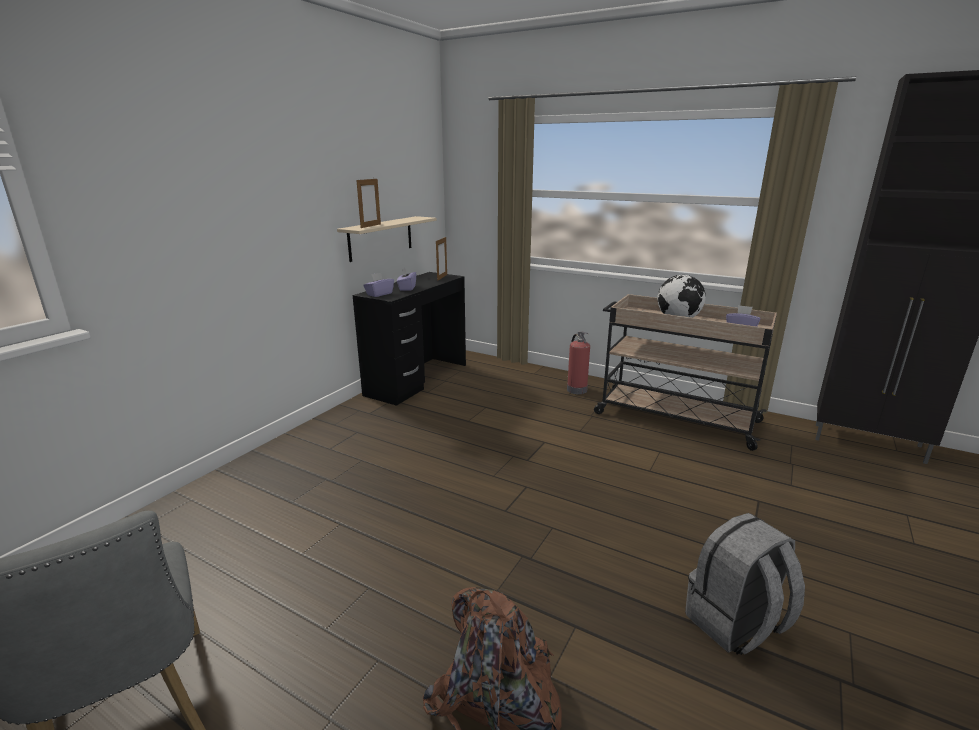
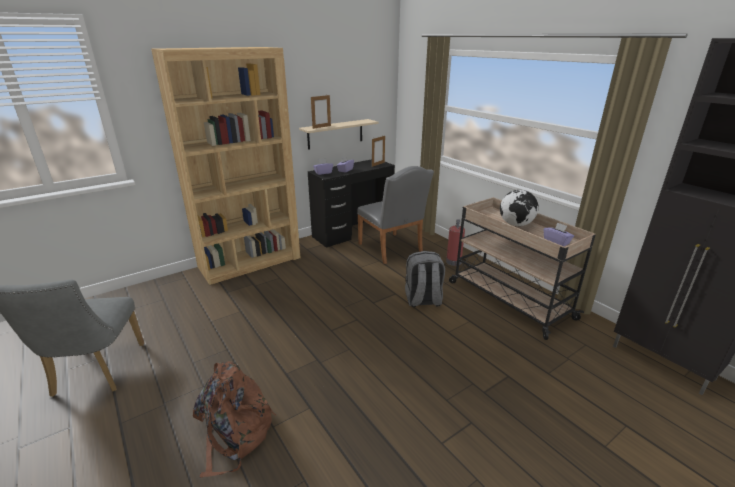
camera: 25 degrees right, 5 degrees up
grey backpack [685,513,805,655] -> grey backpack moved to [405,251,445,307]
none -> brown bookcase [151,47,301,285]
none -> grey chair [357,166,434,264]

